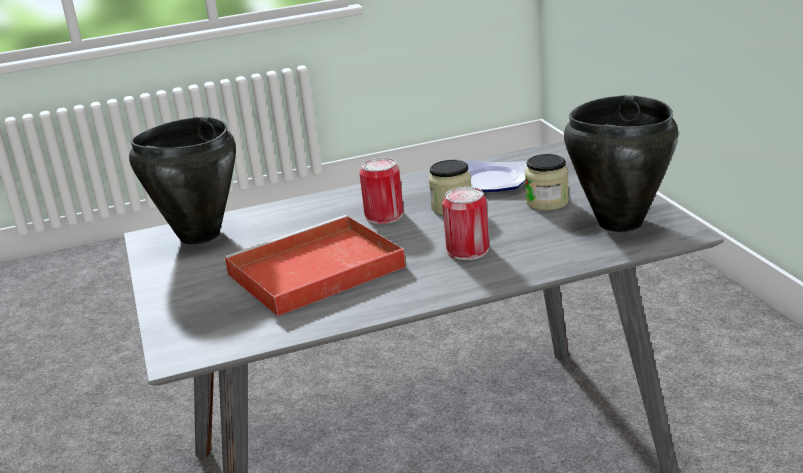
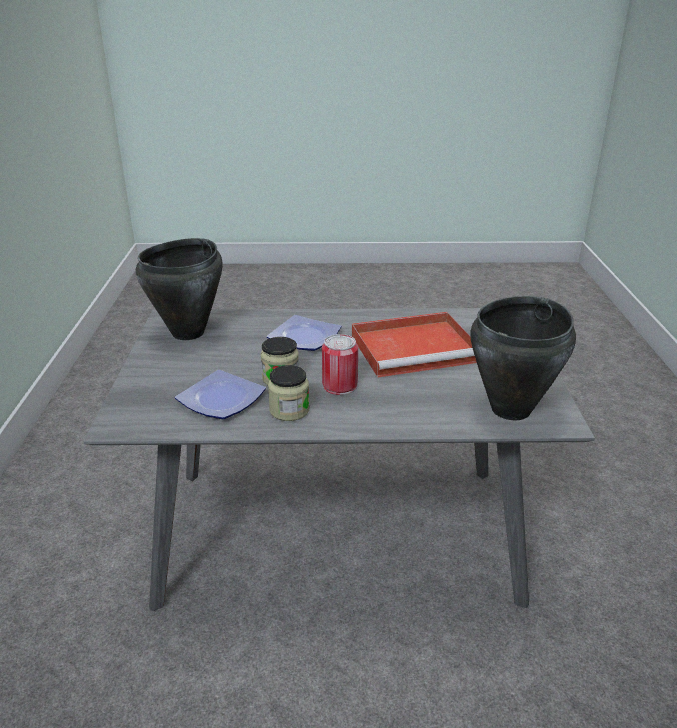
camera: 165 degrees left, 5 degrees up
can [442,187,489,260] -> plate [267,315,341,351]
jar [525,154,569,211] -> jar moved to [268,365,309,421]

